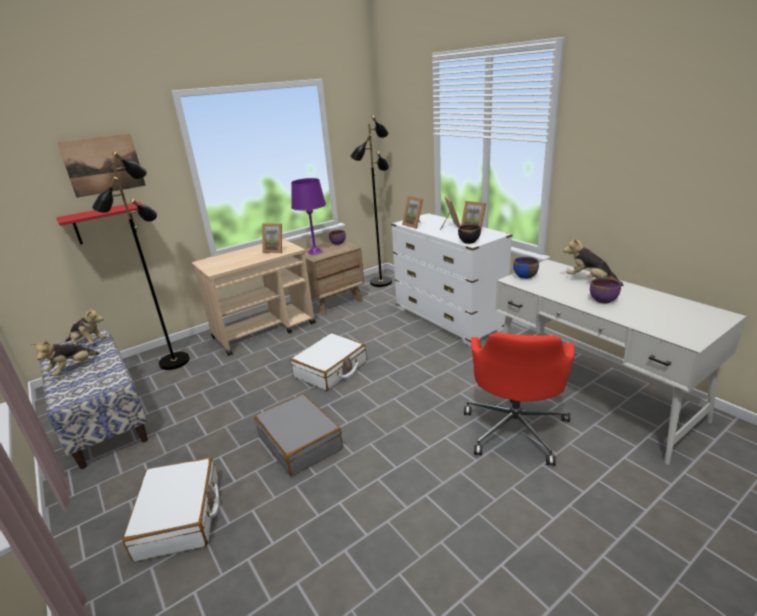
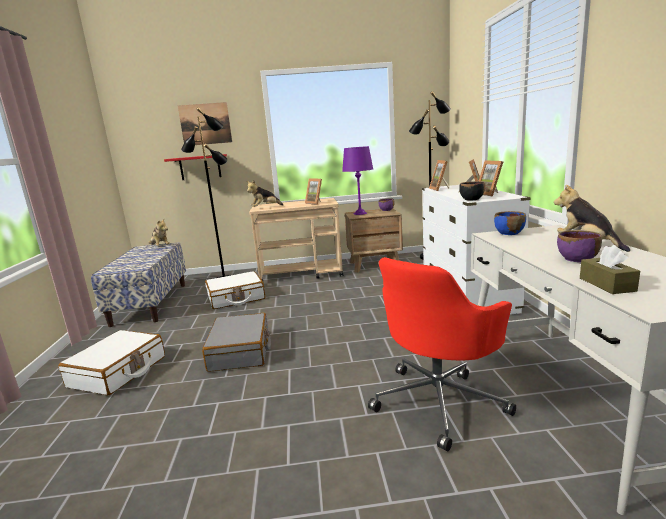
camera: 30 degrees right, 10 degrees down
plush toy [32,340,100,376] -> plush toy moved to [246,180,283,207]
white suitcase [290,333,367,391] -> white suitcase moved to [205,271,266,309]
none -> brown tissue box [580,245,640,294]

